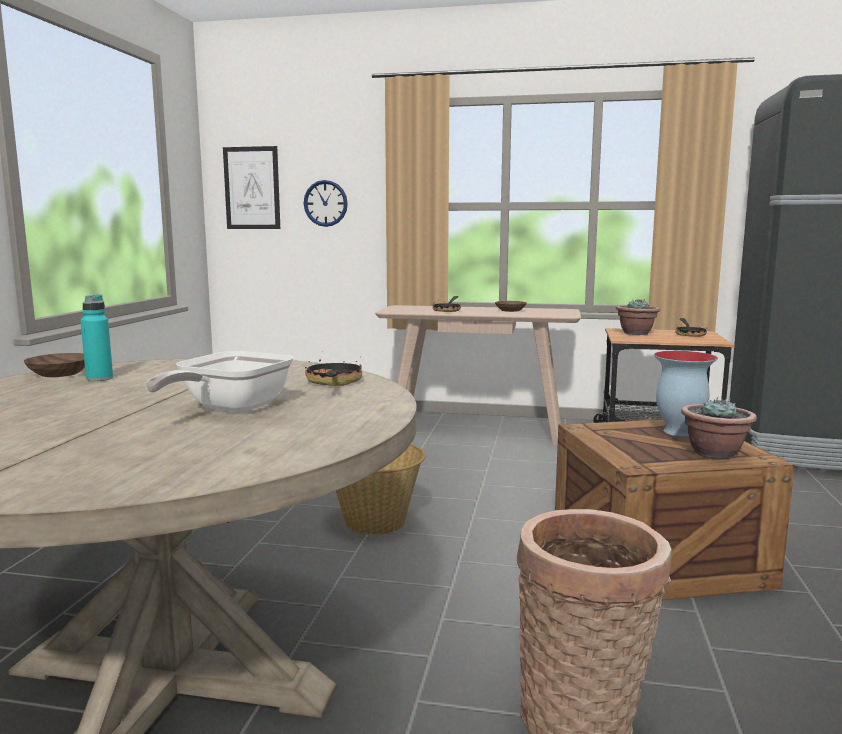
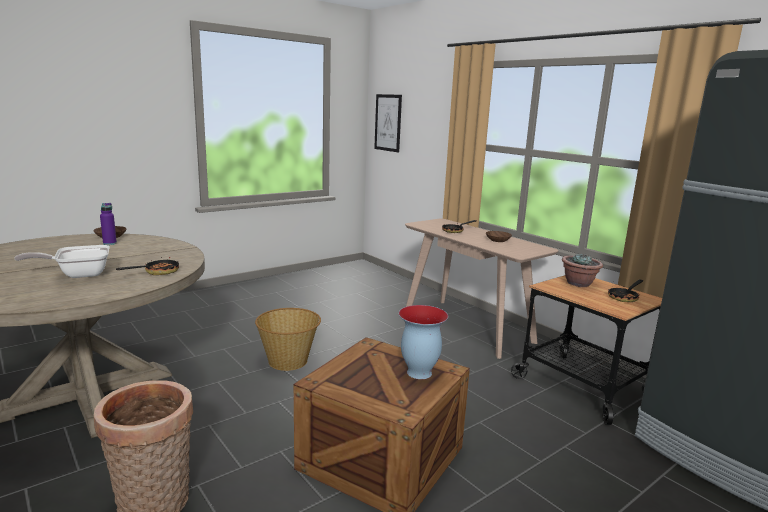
camera: 40 degrees right, 5 degrees up
turquoise bottle [80,294,113,381] -> purple bottle [100,203,117,245]
wall clock [304,180,348,227] -> none
potted plant [681,397,757,459] -> none

